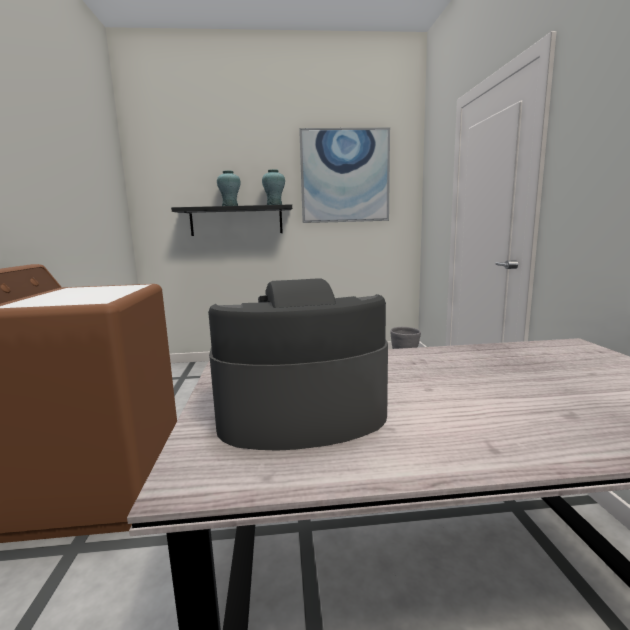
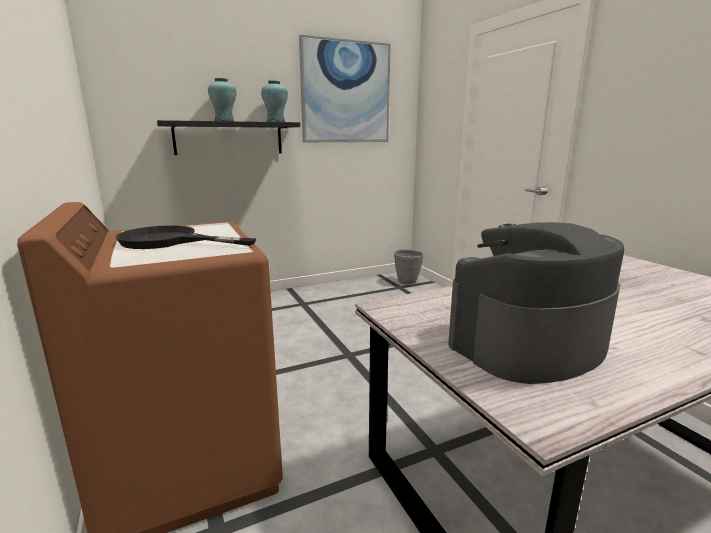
camera: 20 degrees left, 5 degrees up
none -> black frying pan [116,225,256,249]

